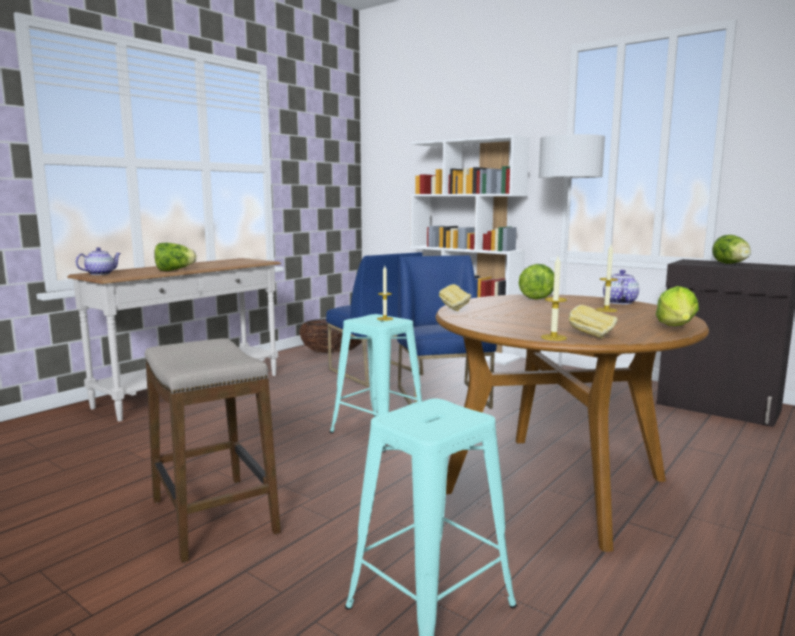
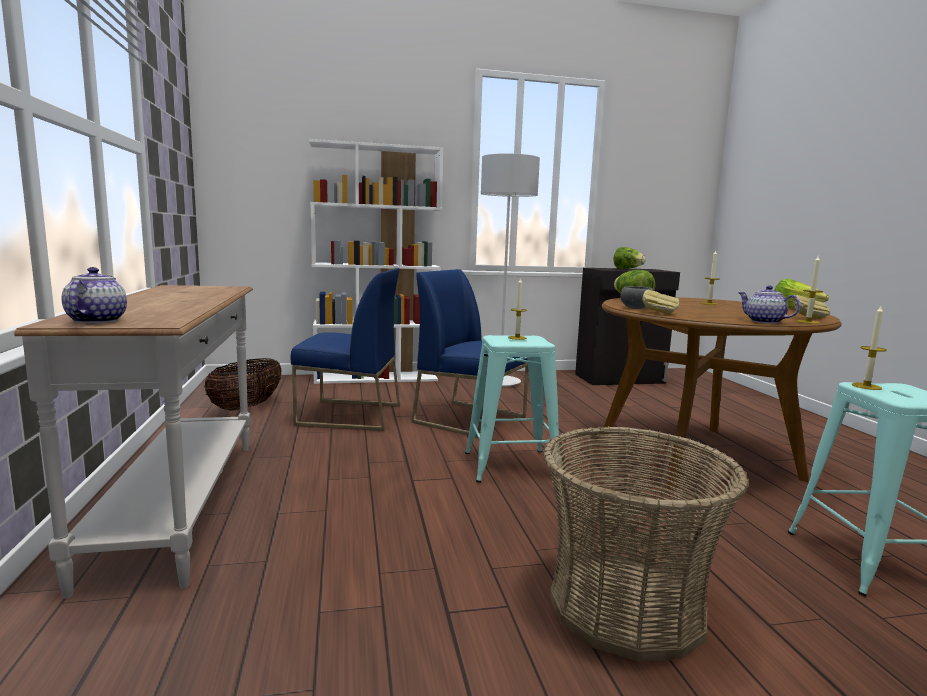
camera: 50 degrees left, 0 degrees up
stool [145,338,281,563] -> basket [543,426,749,662]
lettuce [154,243,197,271] -> none
teapot [603,270,639,304] -> teapot moved to [738,286,801,324]
none -> grey bowl [621,286,654,309]
none -> candle [852,306,887,390]

